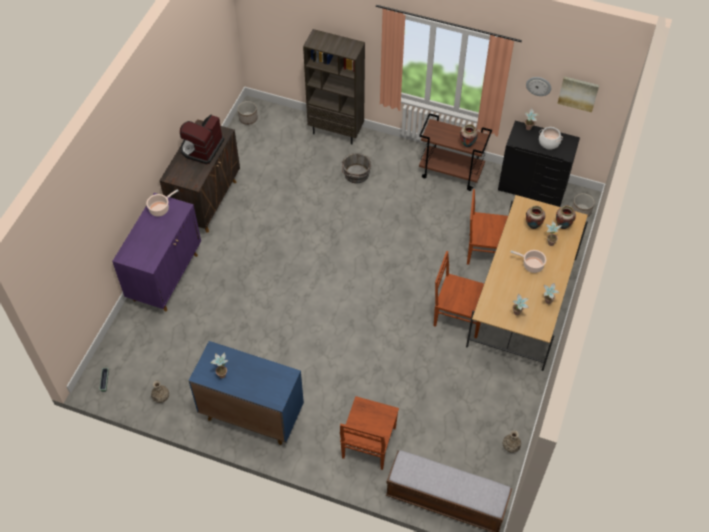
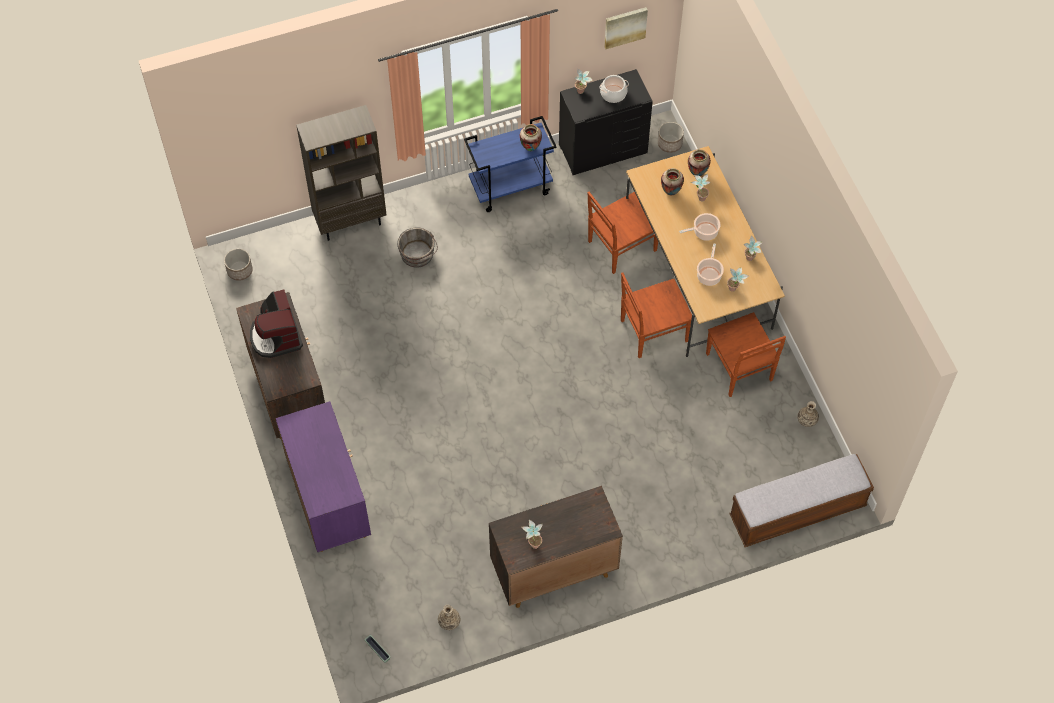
camera: 40 degrees left, 5 degrees up
cooking pot [146,189,179,216] -> cooking pot moved to [697,243,724,286]
blue cabinet [189,341,304,445] -> brown cabinet [489,486,623,608]
brown chair [340,396,399,470] -> brown chair moved to [706,312,786,397]
brown cart [419,113,492,191] -> blue cart [464,116,557,212]
wall clock [526,77,551,96] -> none

